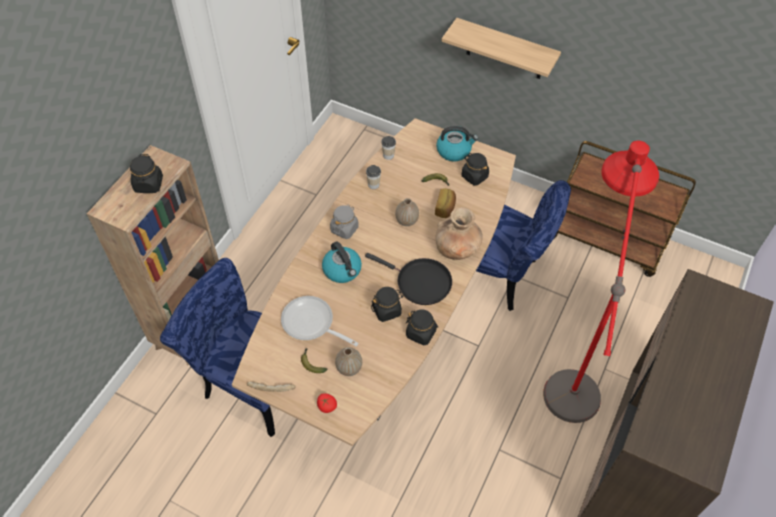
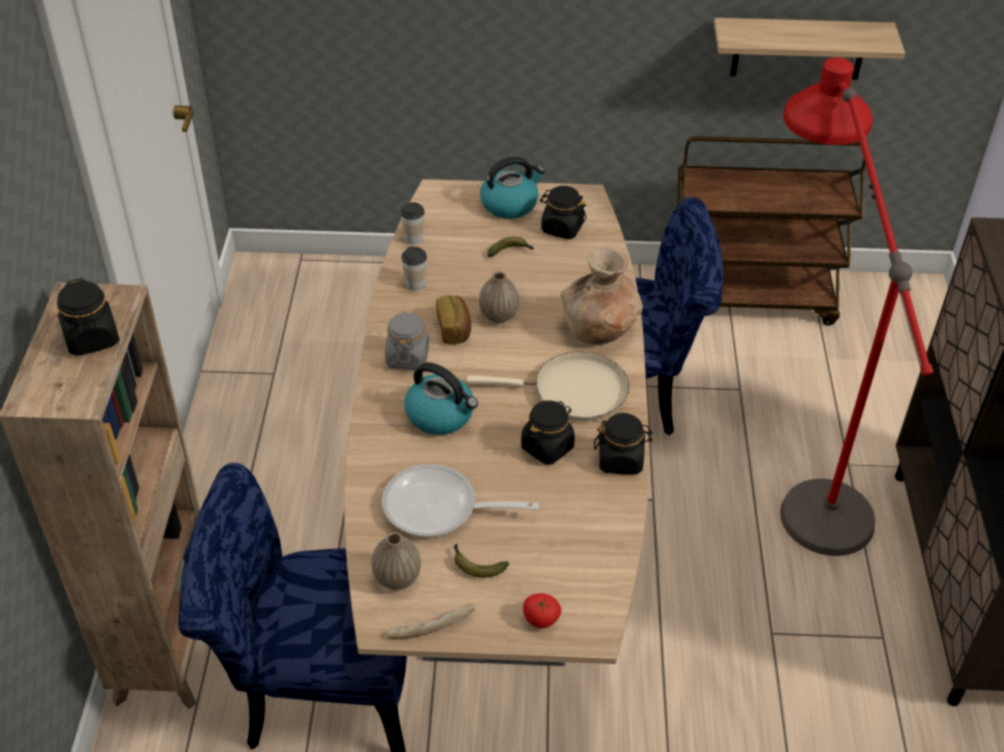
camera: 25 degrees left, 10 degrees down
vase [335,347,362,376] -> vase moved to [371,532,421,590]
black frying pan [365,253,452,305] -> beige frying pan [467,352,629,421]
bread [435,188,456,218] -> bread moved to [436,295,471,345]
shelf [442,18,561,79] -> shelf moved to [714,18,905,80]

